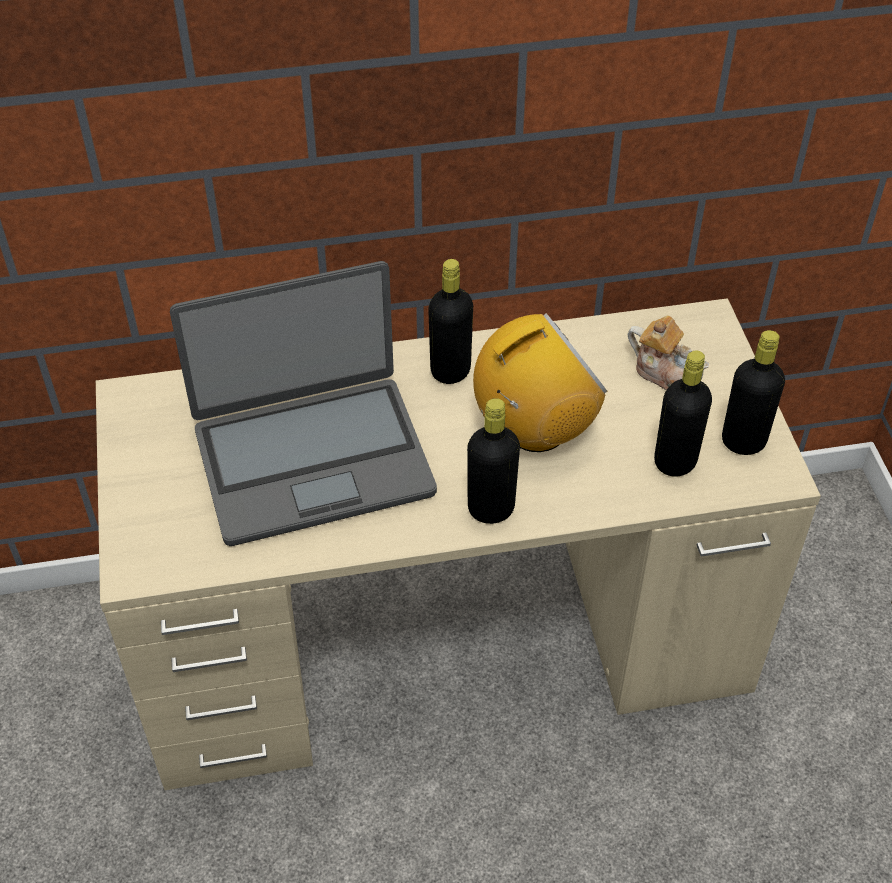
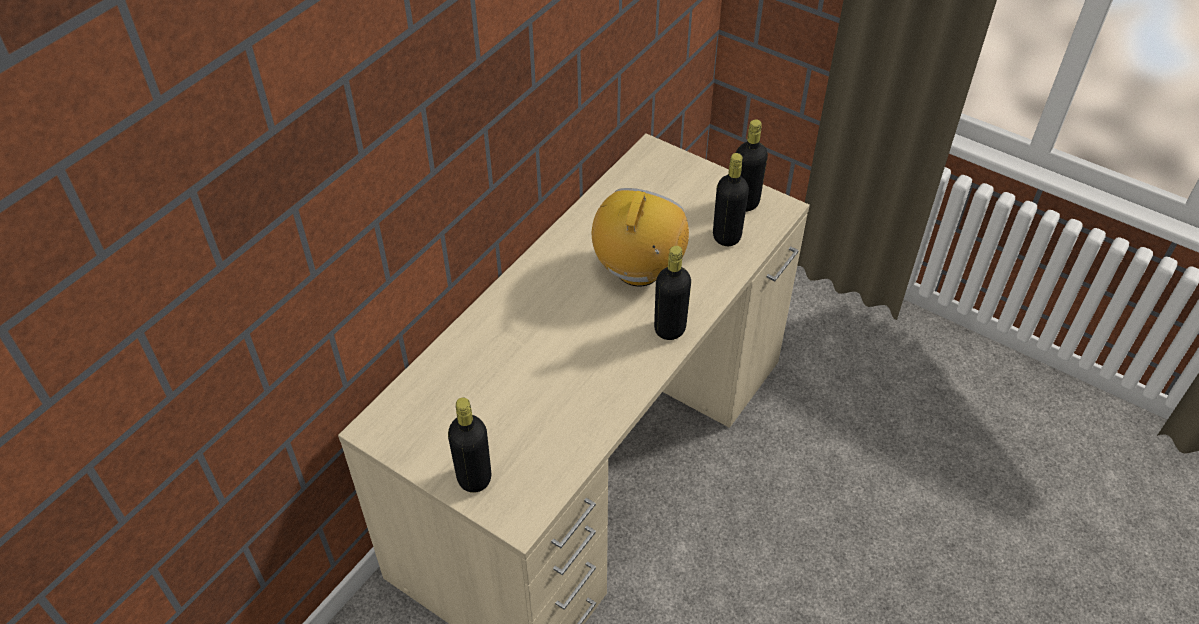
camera: 45 degrees left, 0 degrees up
laptop [170,261,437,546] -> none
black bottle [428,259,473,384] -> black bottle moved to [448,398,491,493]
teapot [628,316,709,390] -> none

